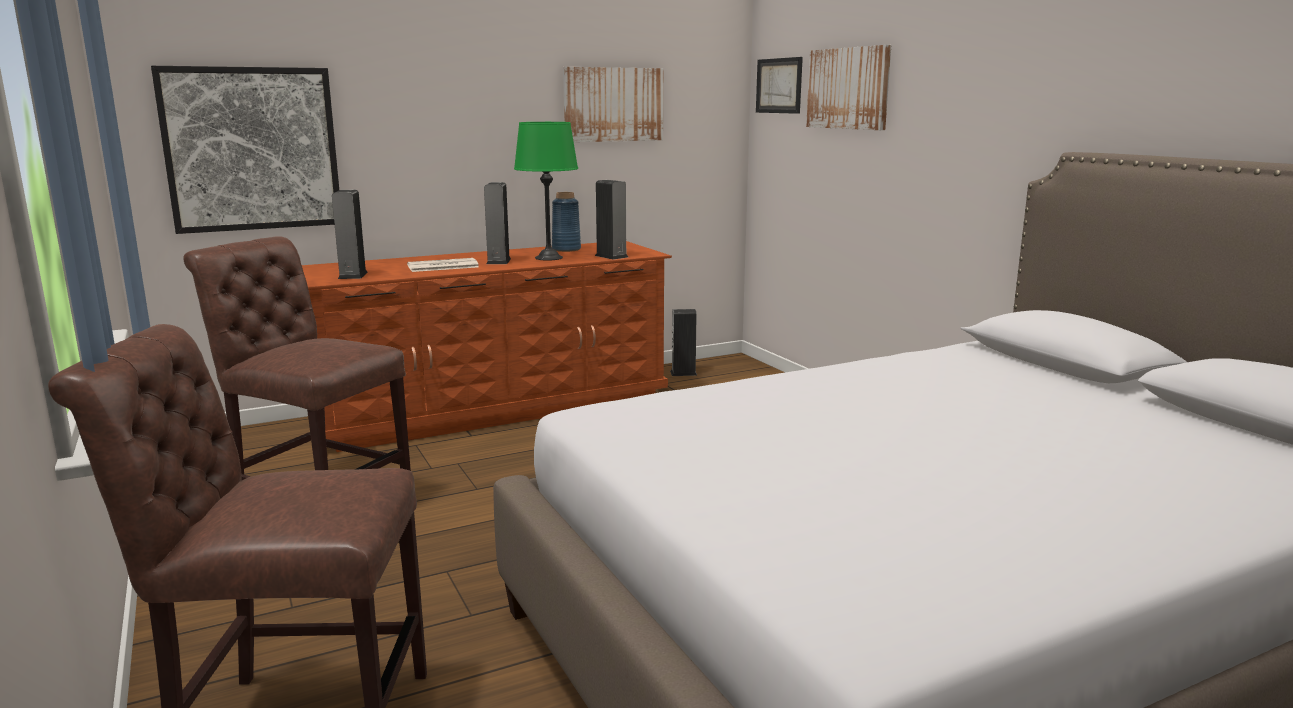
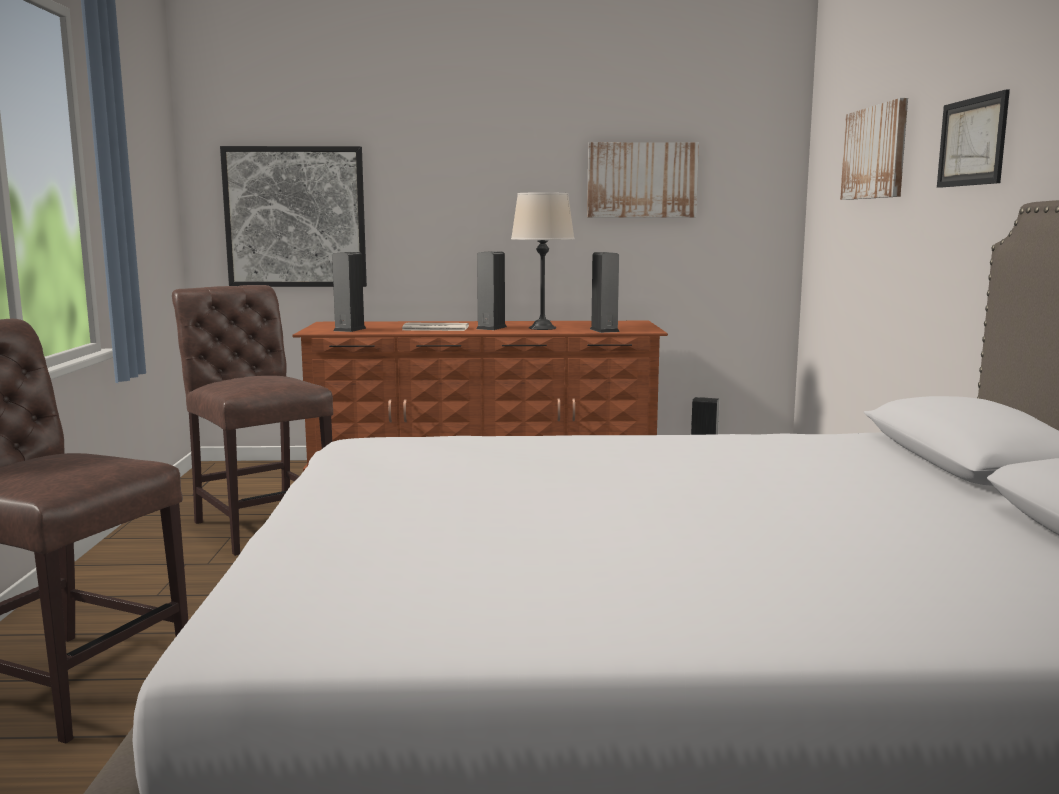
camera: 25 degrees right, 5 degrees down
green table lamp [514,122,578,261] -> beige table lamp [511,192,575,330]
blue vase [552,192,581,252] -> none
picture [756,57,803,114] -> picture moved to [937,89,1010,188]

